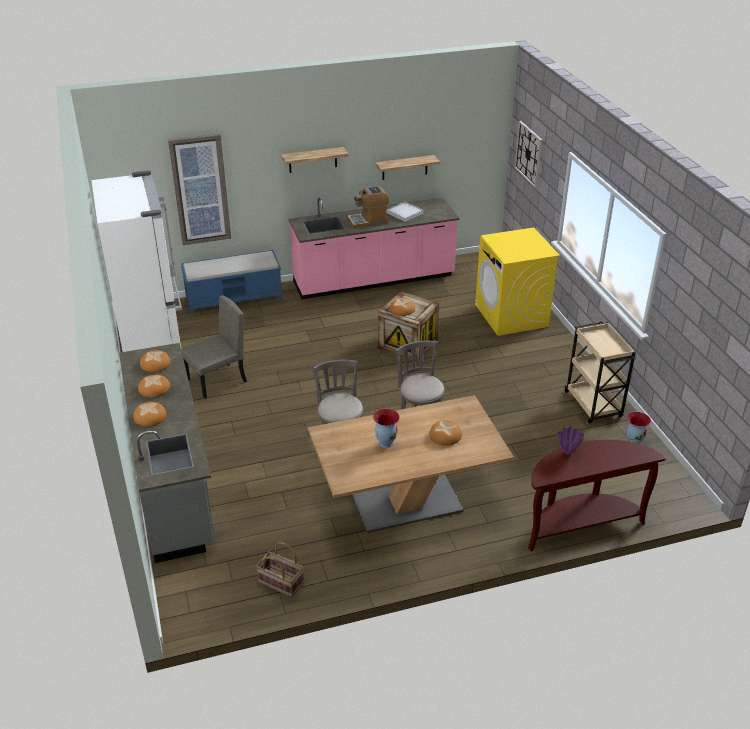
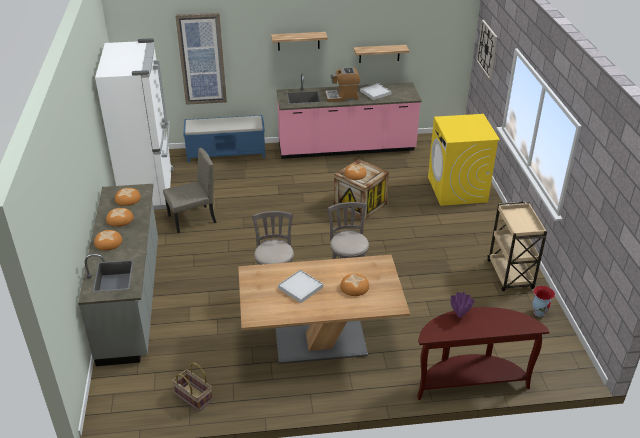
camera: 10 degrees right, 0 degrees up
vase [373,409,400,448] -> white tray [278,270,323,303]

